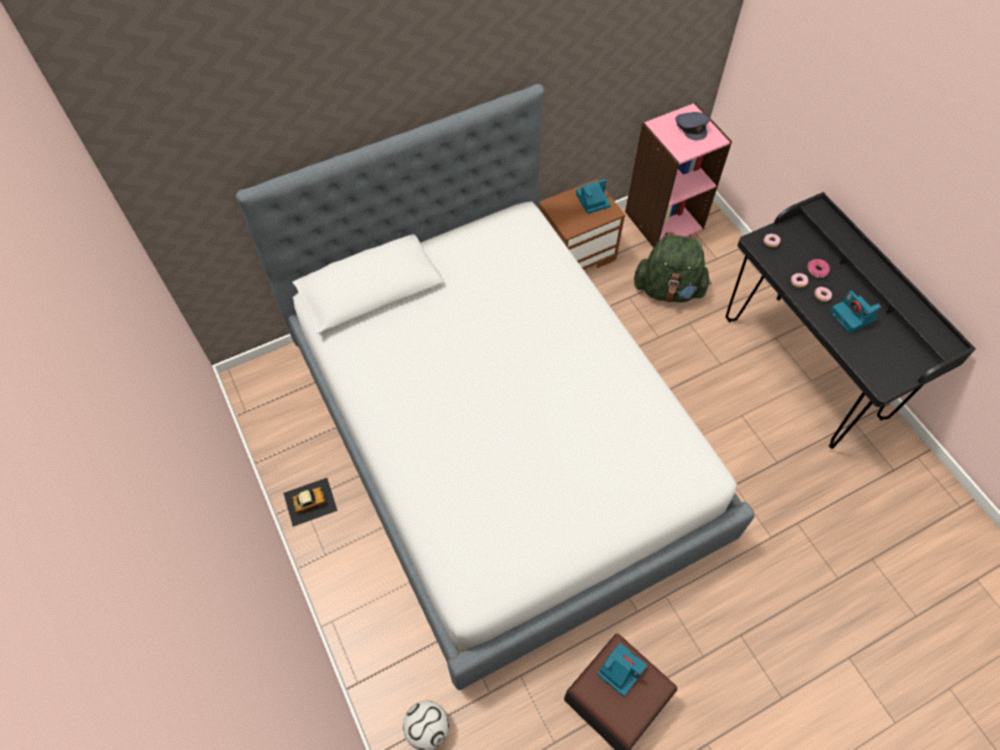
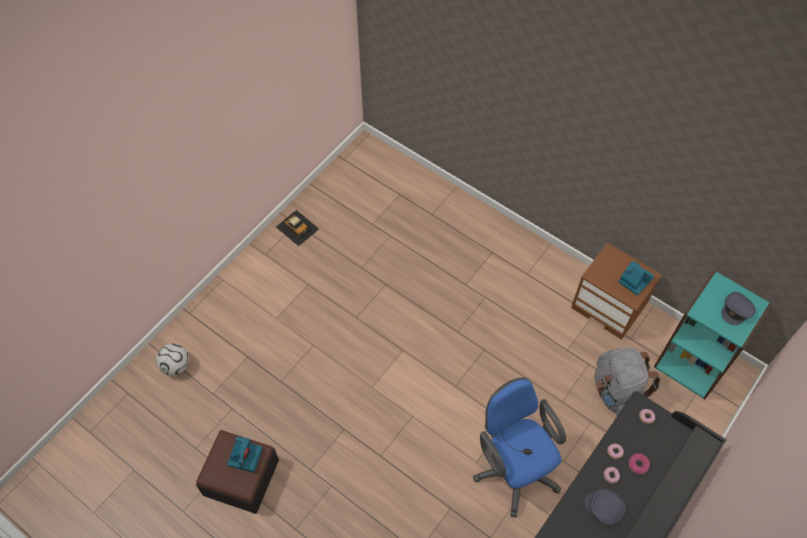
camera: 65 degrees right, 0 degrees up
bed [236,84,754,690] -> none
pink bookcase [625,102,732,248] -> turquoise bookcase [654,270,772,399]
green backpack [634,232,711,302] -> grey backpack [594,347,660,416]
camera [830,290,881,333] -> grey cap [584,488,626,526]
none -> blue office chair [473,377,566,518]

